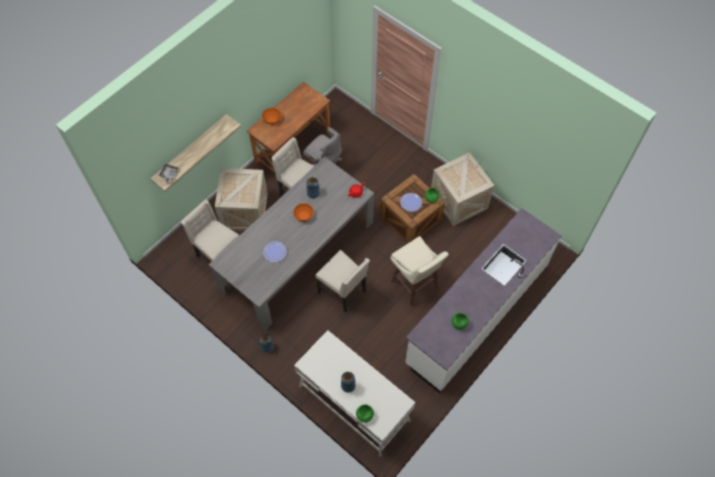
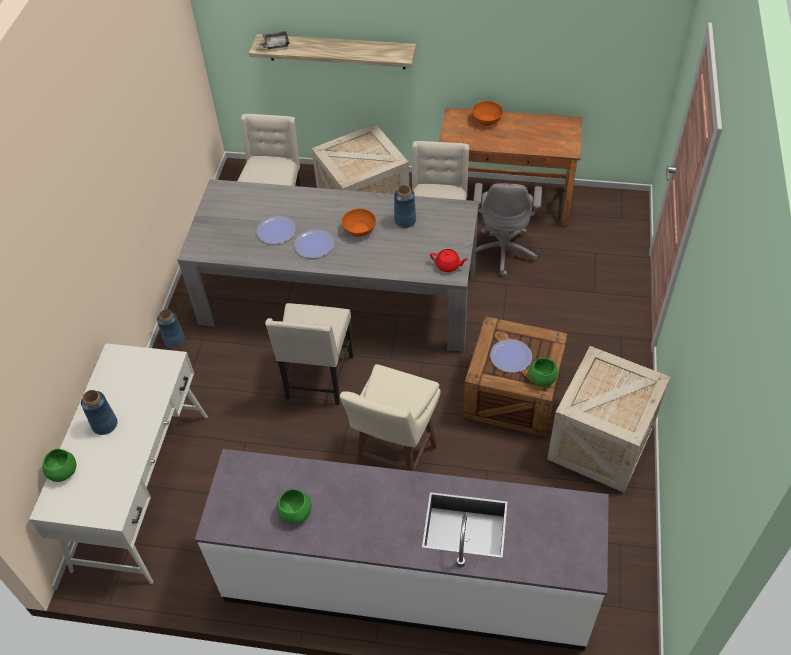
camera: 60 degrees right, 10 degrees down
none -> plate [294,229,334,258]

